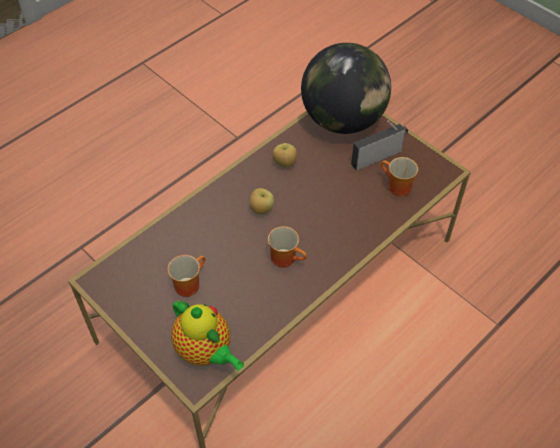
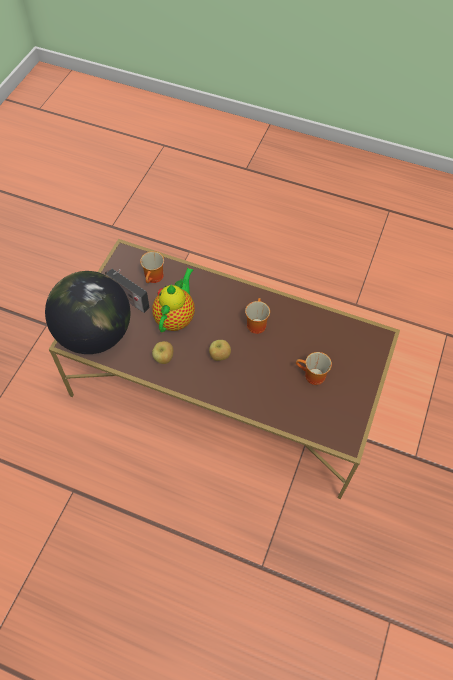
camera: 115 degrees left, 5 degrees up
teapot [171,300,244,371] -> teapot moved to [152,268,195,332]

